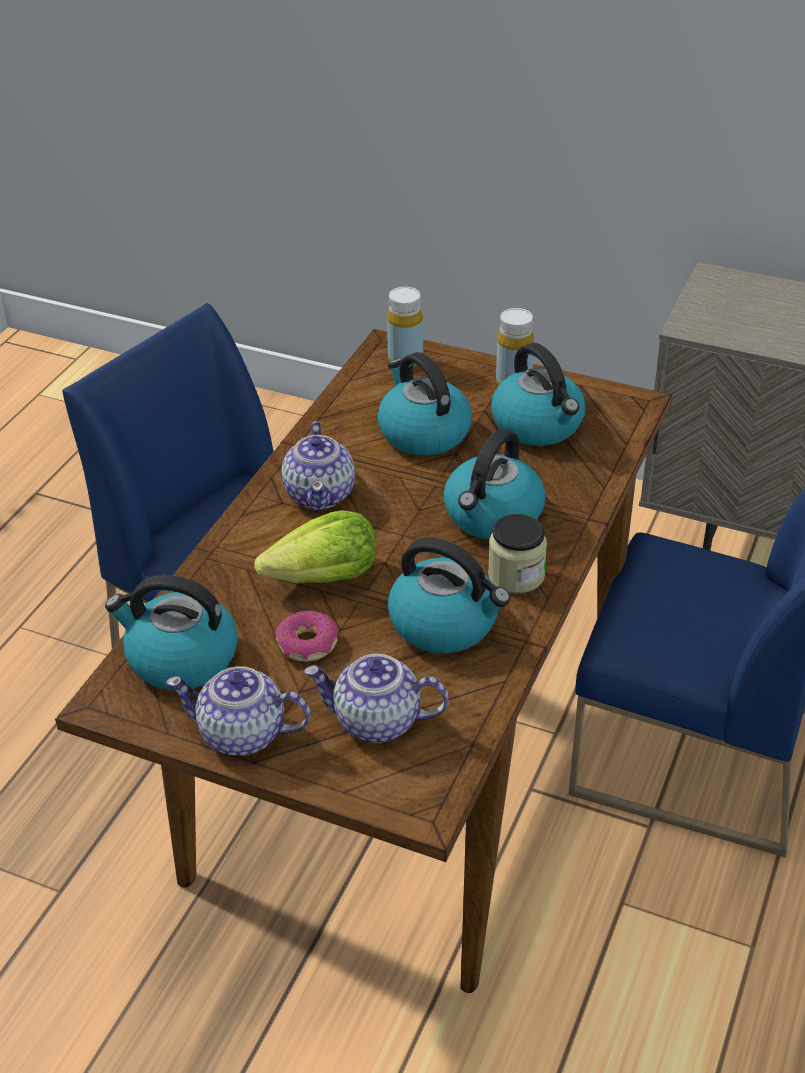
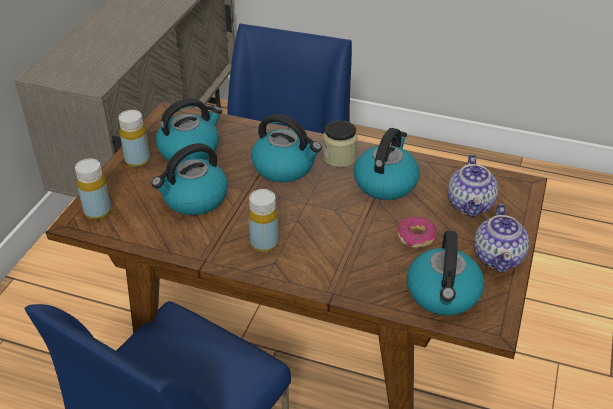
camera: 95 degrees left, 0 degrees up
lettuce [254,510,377,583] -> none
teapot [282,421,355,511] -> yellow bottle [248,189,279,252]

